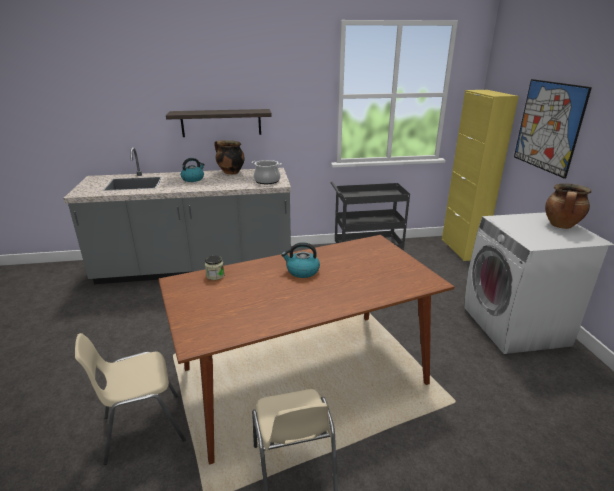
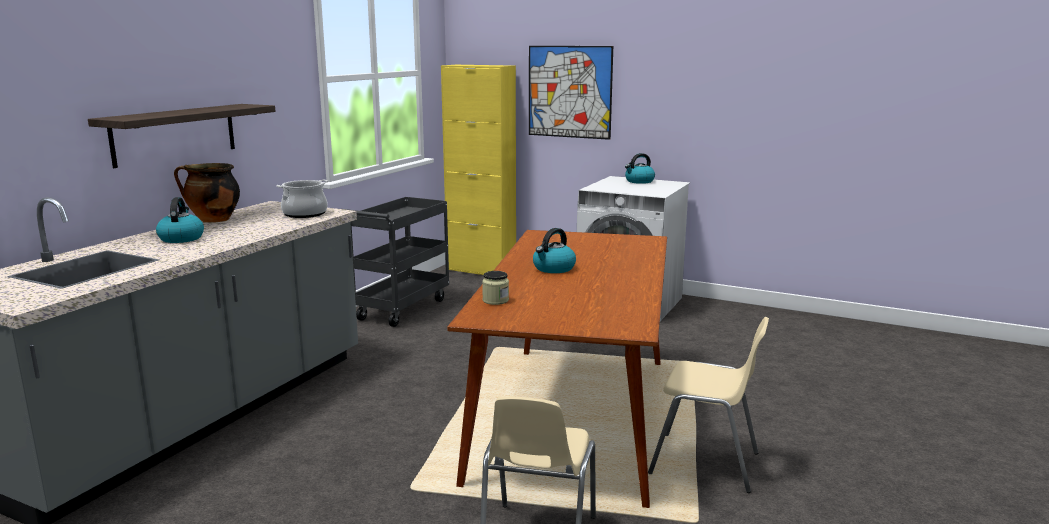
camera: 55 degrees left, 10 degrees down
cooking pot [545,183,591,229] -> kettle [625,153,655,184]

